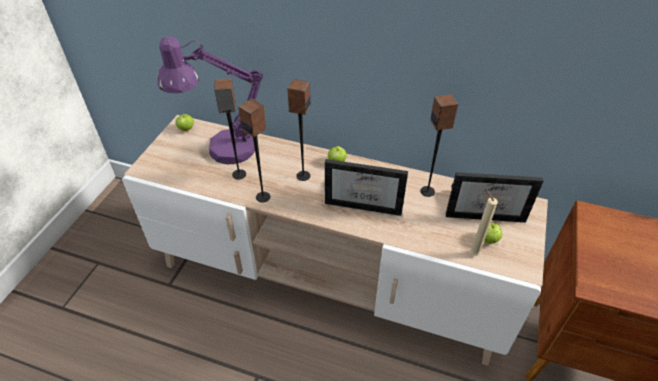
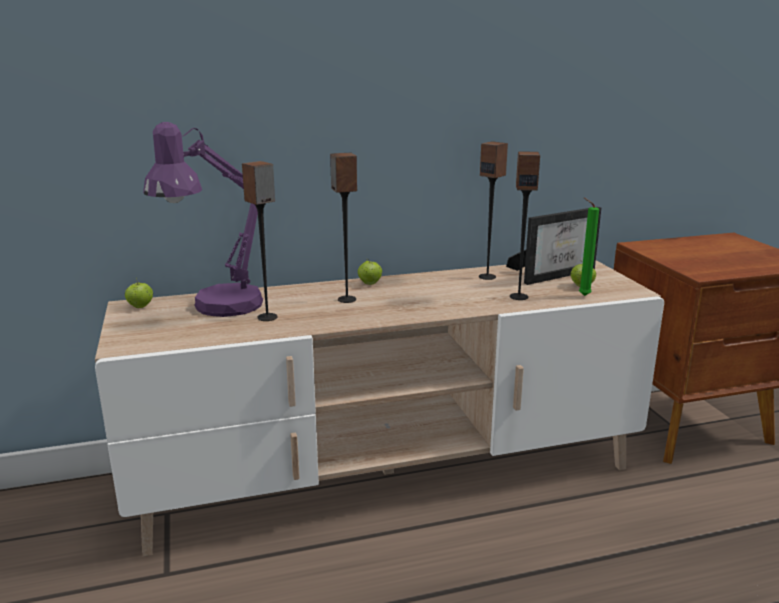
camera: 35 degrees left, 25 degrees down
speaker [238,98,271,203] -> speaker moved to [510,151,540,300]
picture frame [325,159,408,216] -> none
beige candle [470,189,498,256] -> green candle [579,198,599,296]

